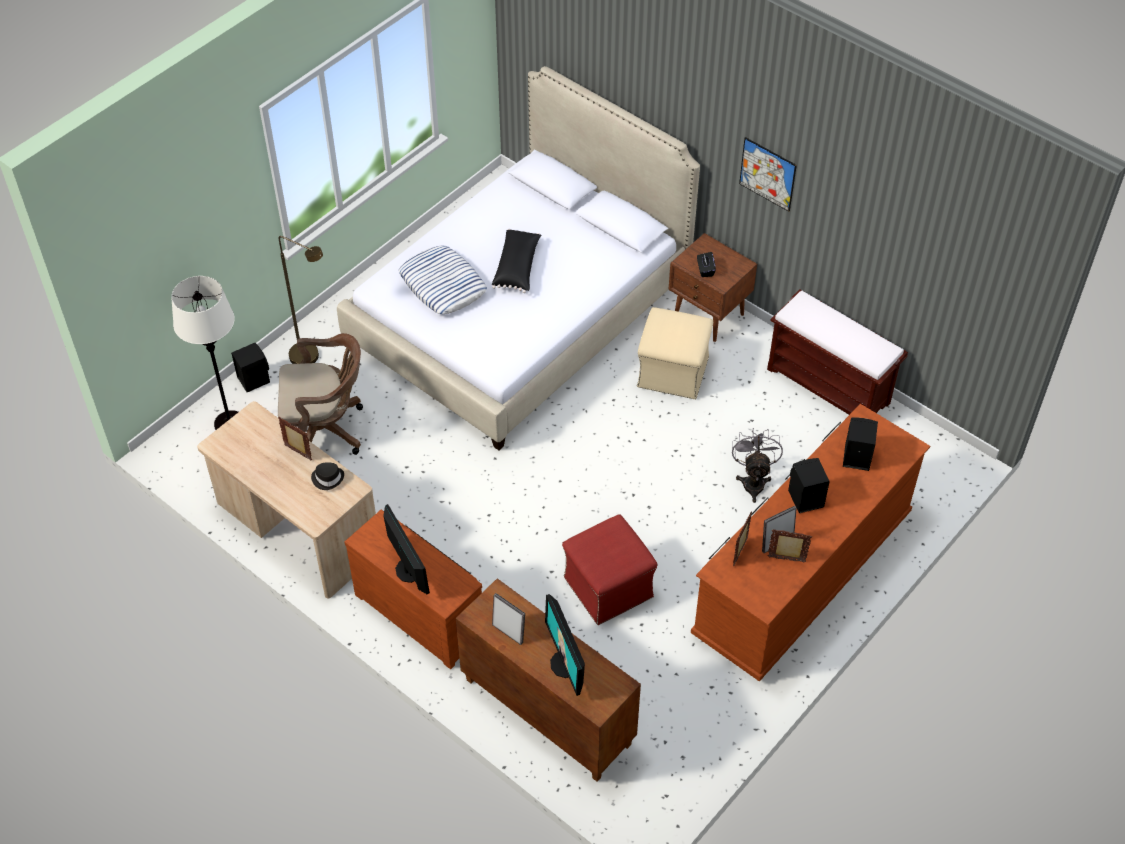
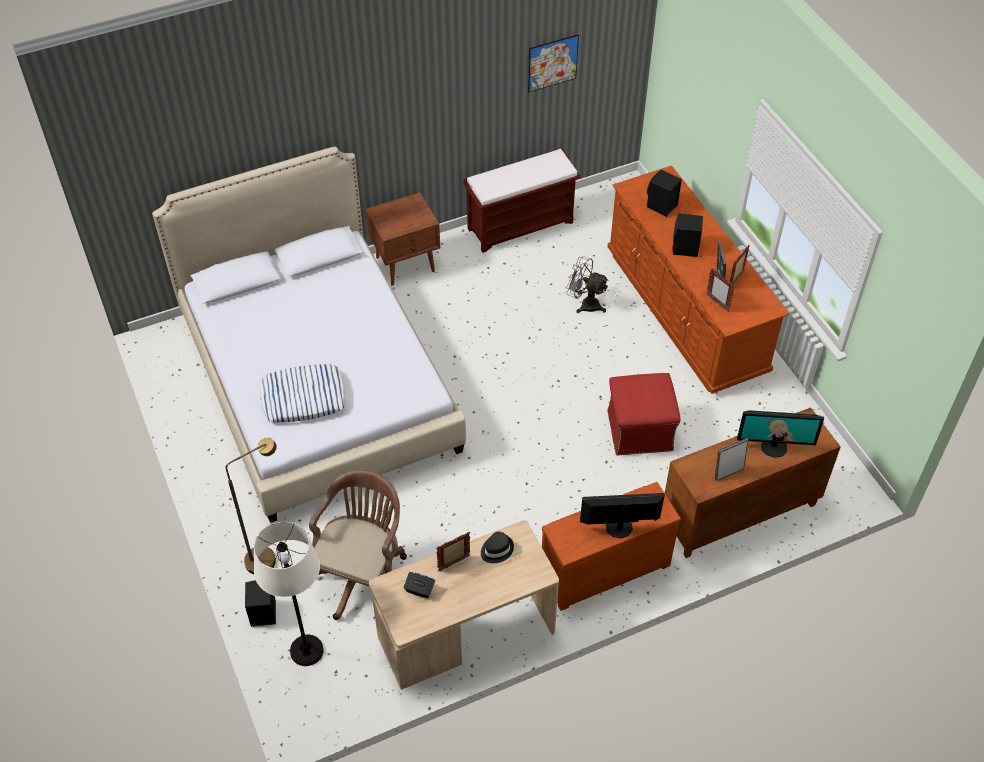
camera: 65 degrees left, 0 degrees up
black pillow [492,229,541,293] -> none
beige ottoman [637,307,713,399] -> none
black tissue box [697,252,716,277] -> black tissue box moved to [404,572,435,598]
picture [739,137,797,212] -> picture moved to [528,34,579,92]

